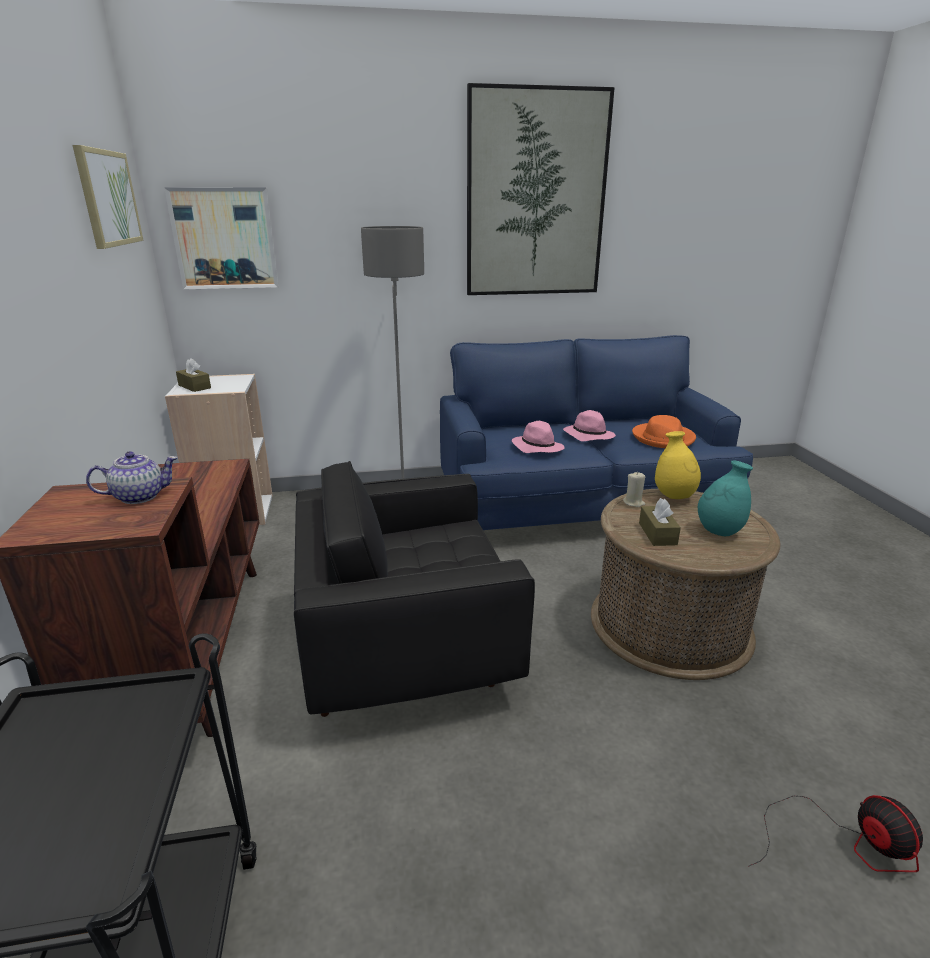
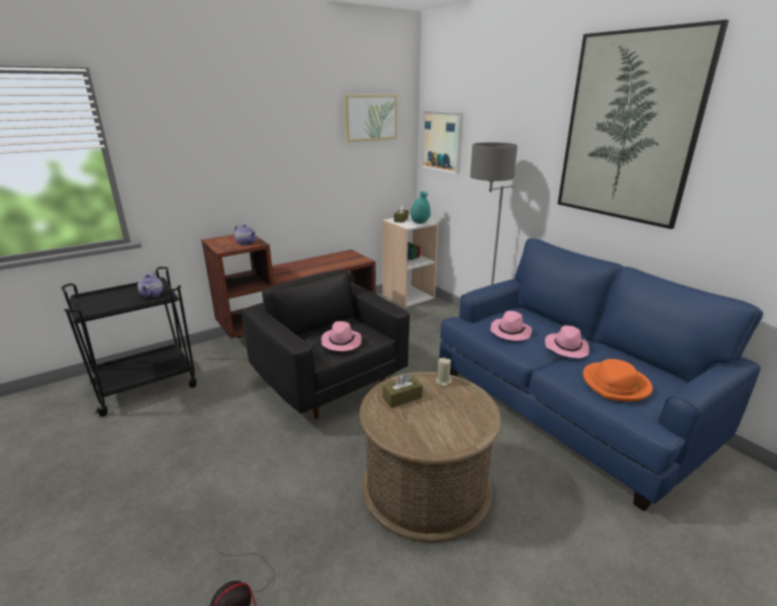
camera: 65 degrees right, 0 degrees up
yellow vase [655,431,701,499] -> none
turquoise vase [698,461,753,537] -> turquoise vase moved to [410,191,431,224]
none -> teapot [138,273,163,298]
none -> pink hat [321,321,361,351]

